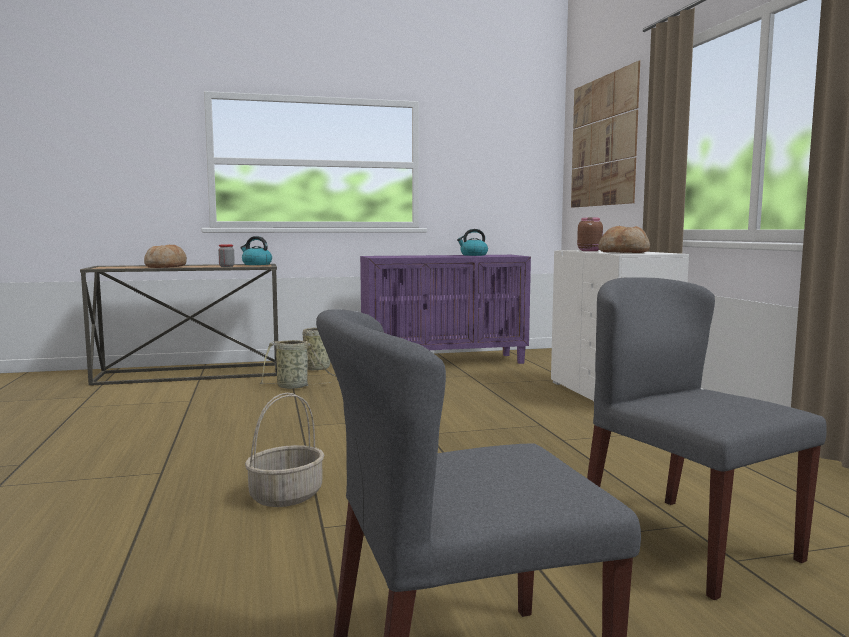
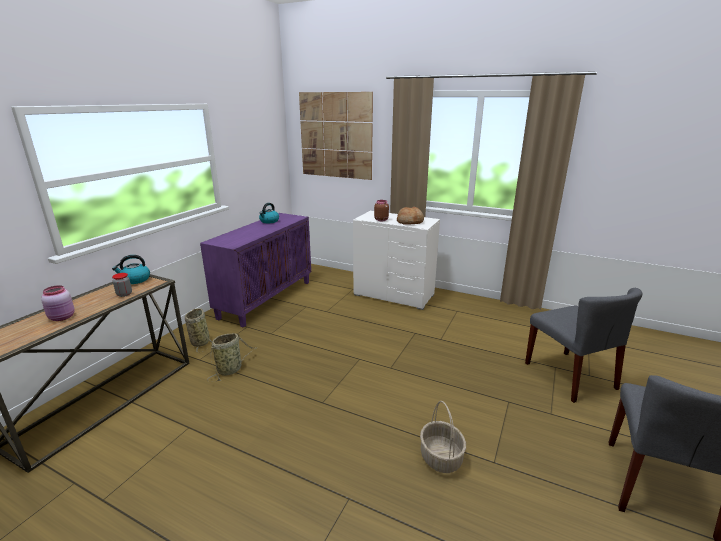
camera: 50 degrees left, 15 degrees up
bread [144,245,187,268] -> pink jar [41,285,75,321]
grey chair [587,277,827,600] -> grey chair turned 120 degrees counterclockwise [525,288,642,403]

